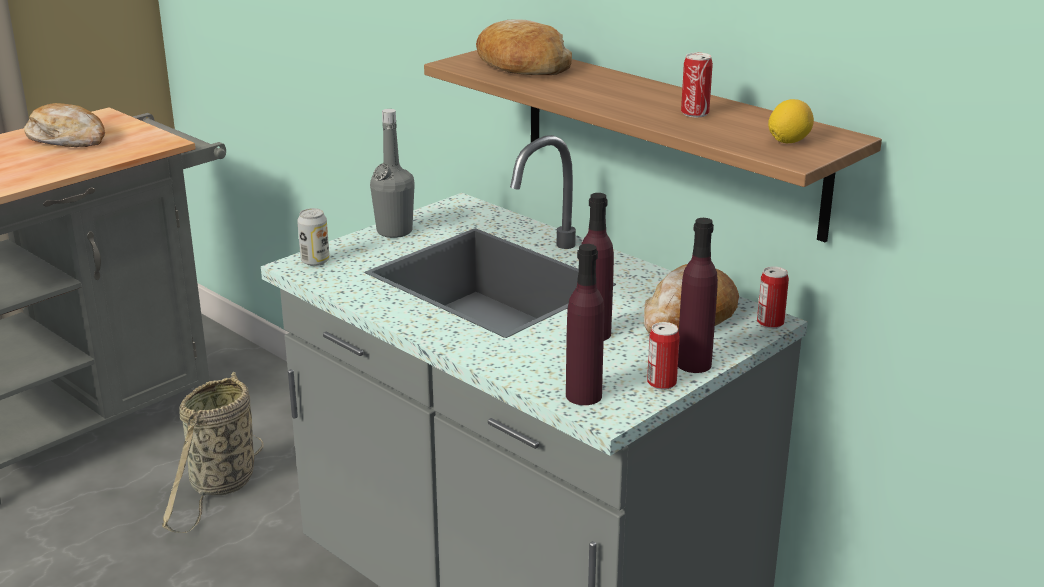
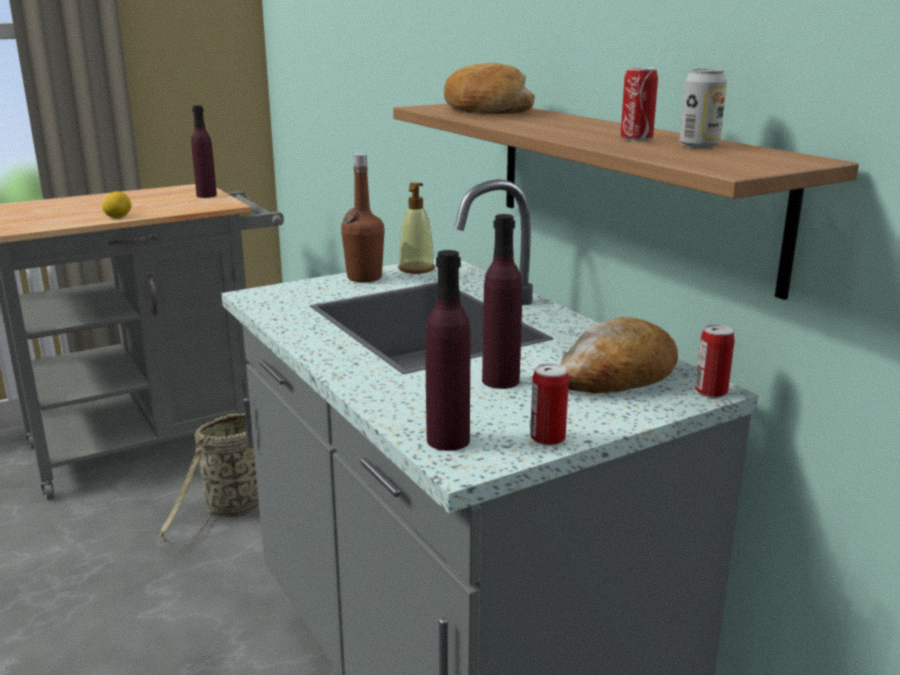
camera: 15 degrees right, 5 degrees down
bread [24,103,105,147] -> none
can [297,208,330,266] -> can moved to [680,69,727,148]
grey bottle [370,109,415,238] -> brown bottle [341,153,385,282]
purple bottle [678,218,718,373] -> purple bottle moved to [191,105,217,198]
lemon [768,99,814,143] -> lemon moved to [102,191,131,218]
none -> soap dispenser [398,183,435,274]

